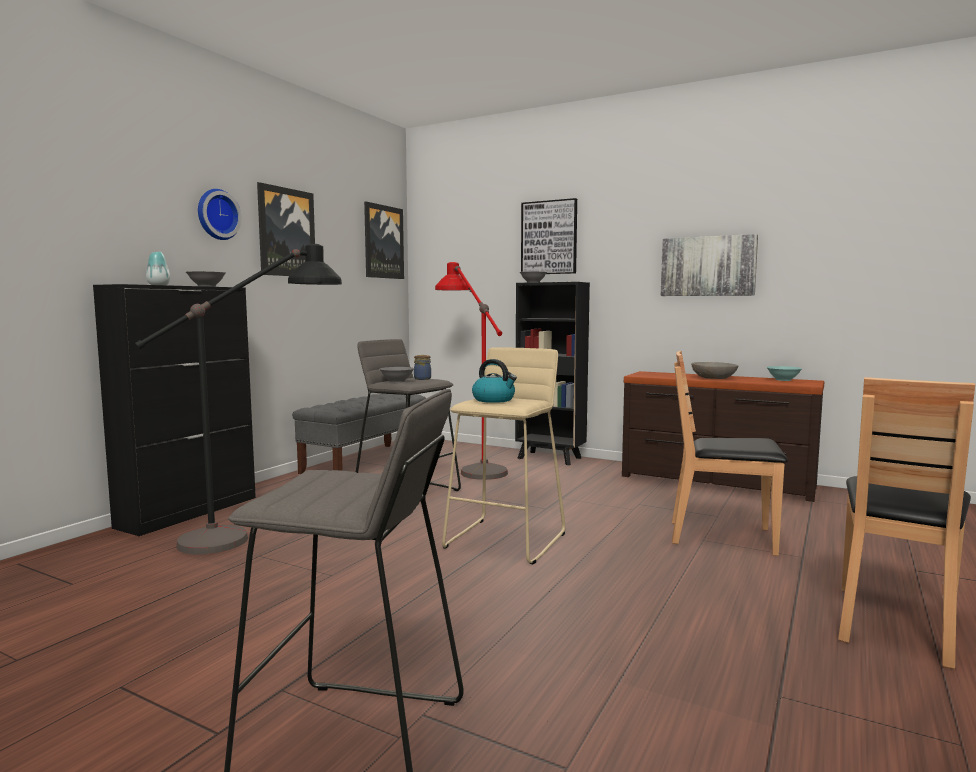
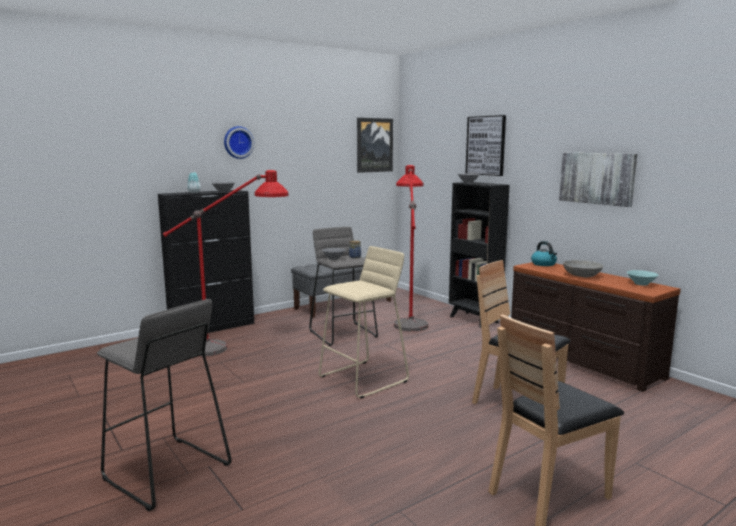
camera: 25 degrees right, 5 degrees up
black floor lamp [135,244,342,555] -> red floor lamp [163,170,288,357]
picture [257,182,315,276] -> none
kettle [472,359,517,403] -> kettle moved to [531,241,557,266]

